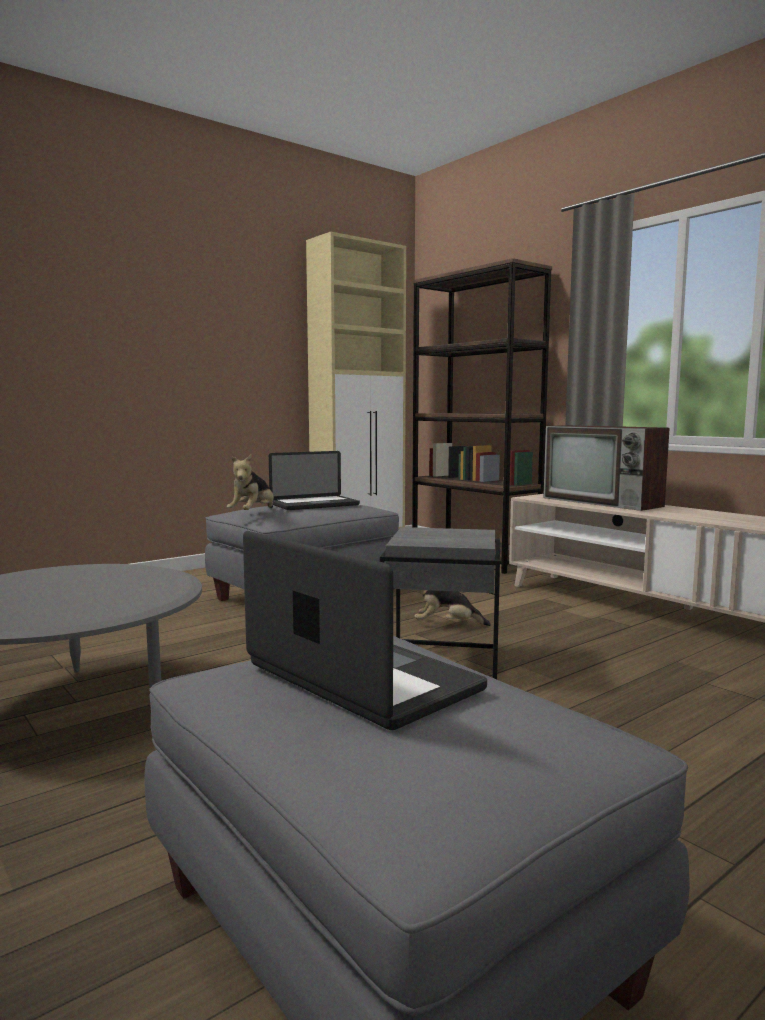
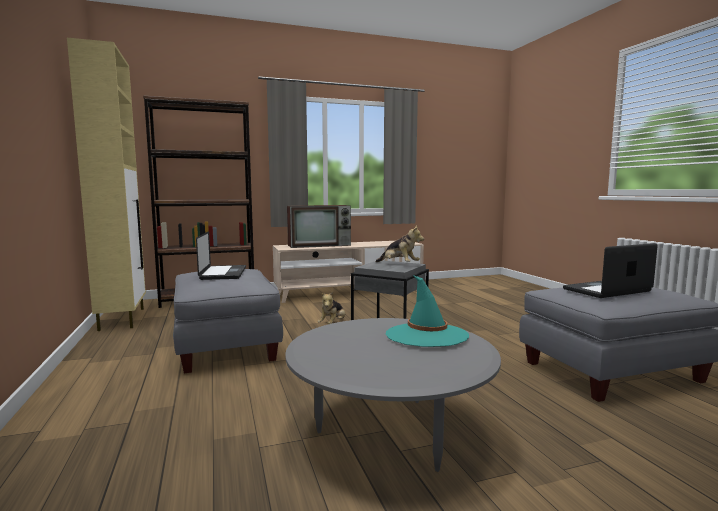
camera: 70 degrees left, 0 degrees up
plush toy [227,455,274,510] -> plush toy moved to [375,225,424,262]
none -> turquoise hat [386,275,469,347]

